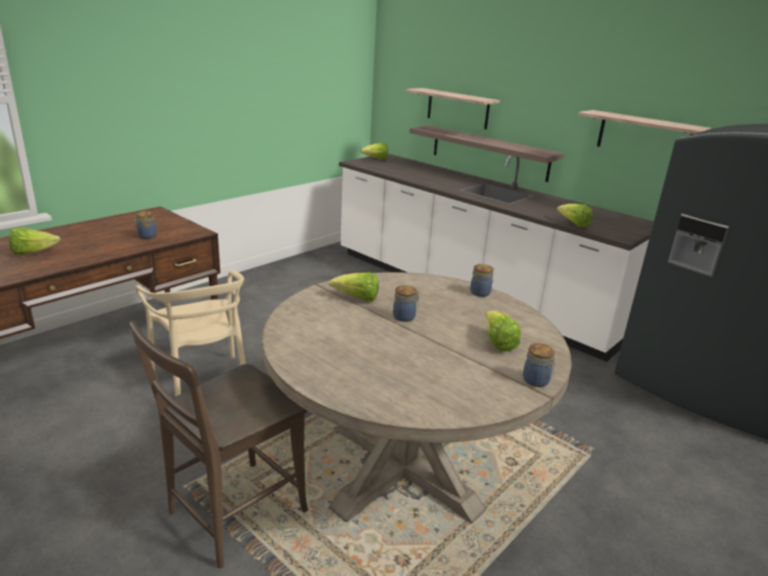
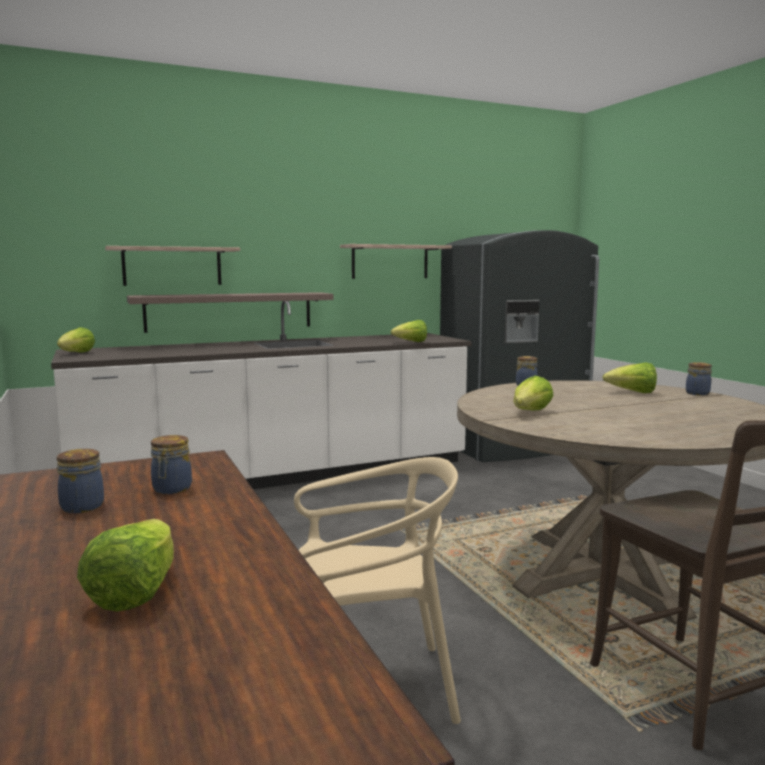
camera: 65 degrees left, 15 degrees down
jar [393,285,420,322] -> jar moved to [57,449,104,513]

